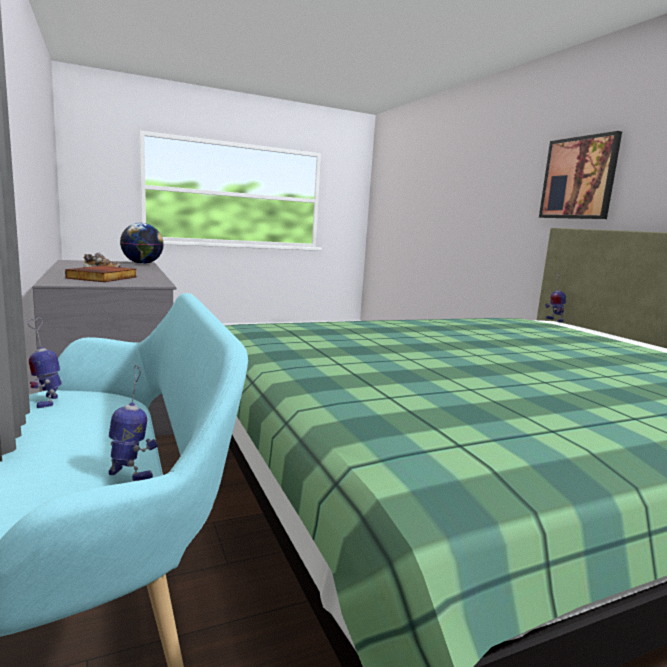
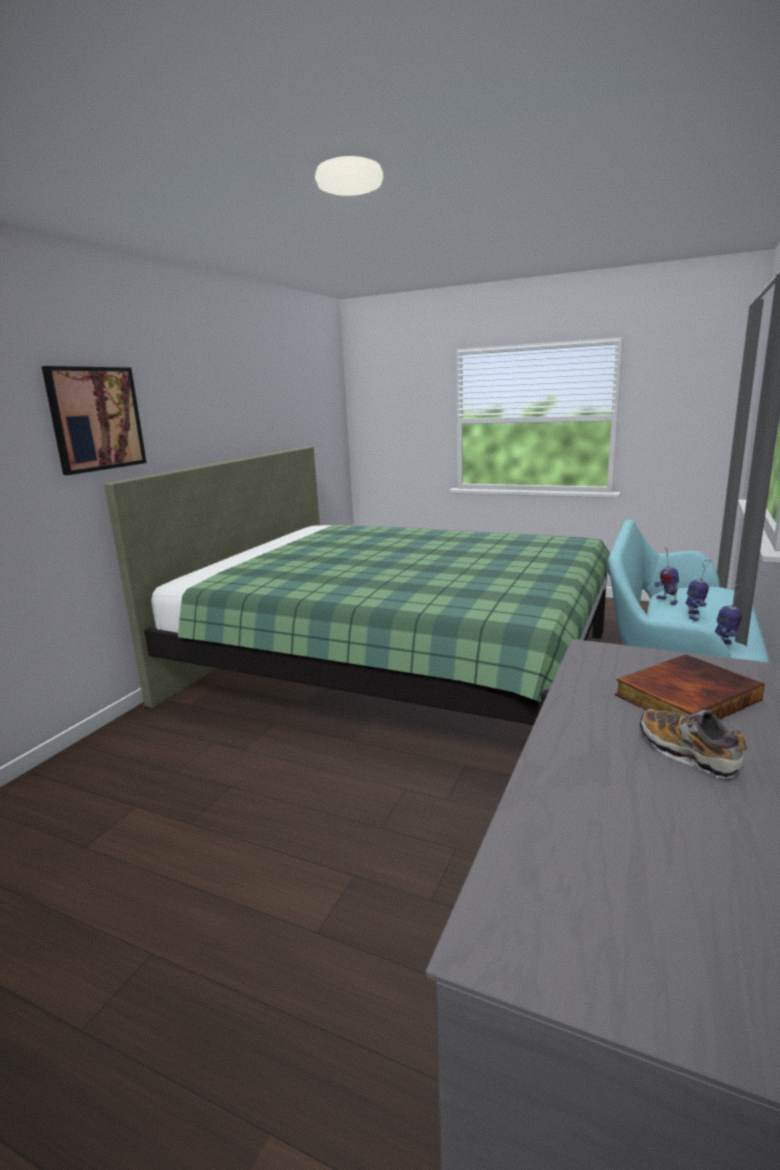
camera: 130 degrees left, 5 degrees up
globe [120,223,164,264] -> none
toy robot [545,274,566,322] -> toy robot moved to [685,560,710,621]

